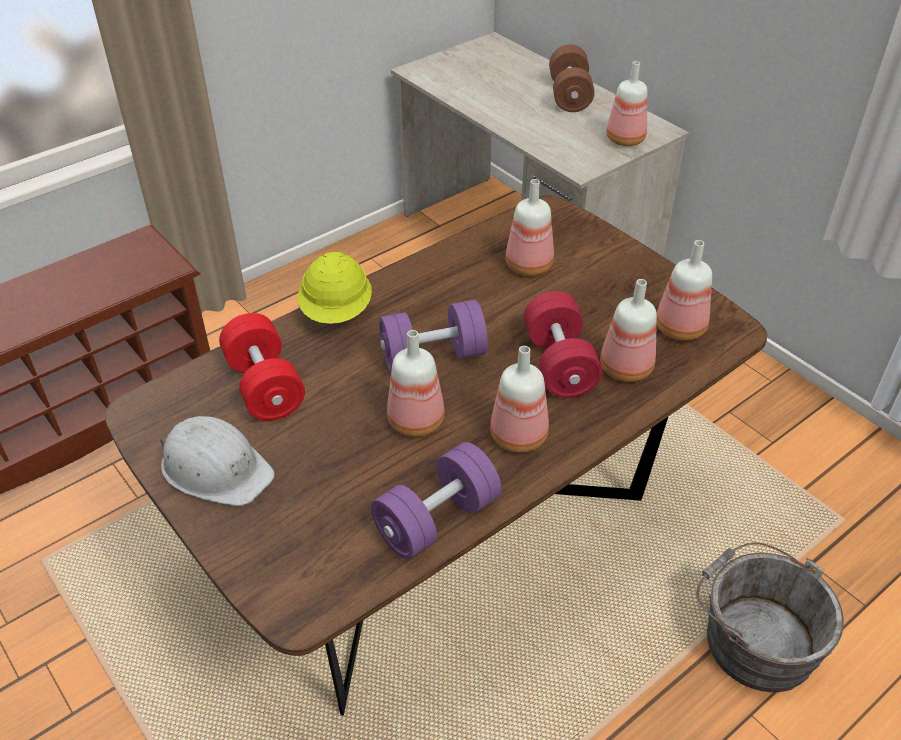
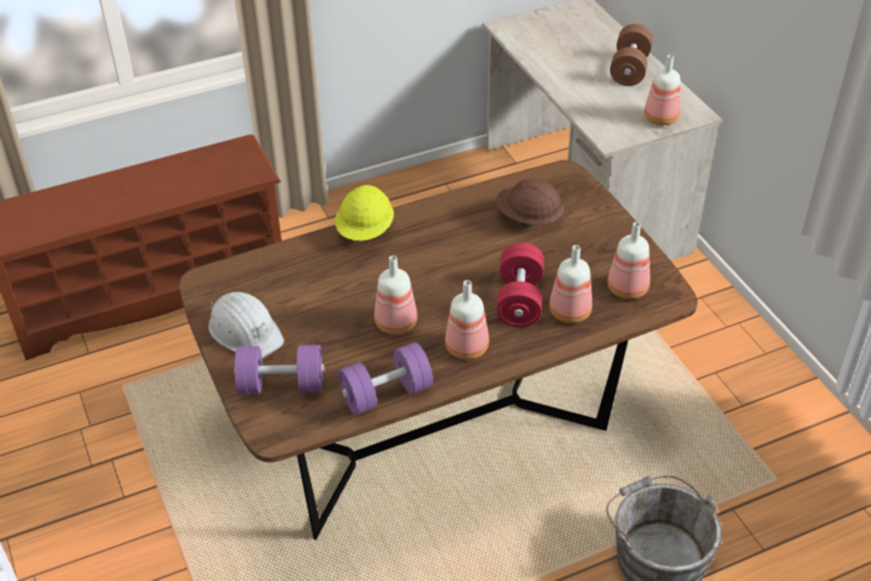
camera: 15 degrees right, 0 degrees up
red dumbbell [219,313,305,421] -> none
purple dumbbell [379,300,488,372] -> purple dumbbell moved to [234,345,325,394]
bottle [506,179,554,276] -> brown hard hat [496,179,564,229]

